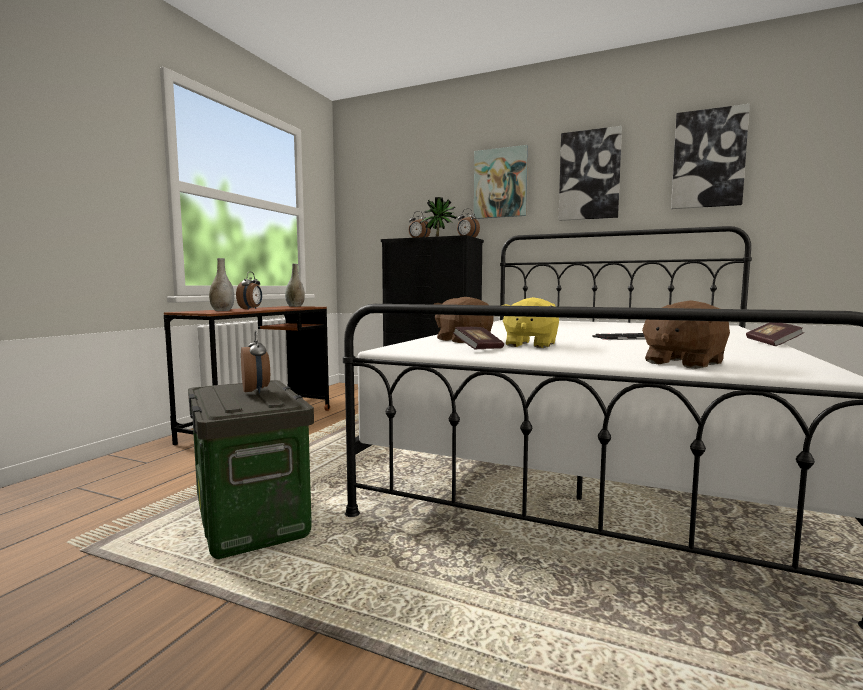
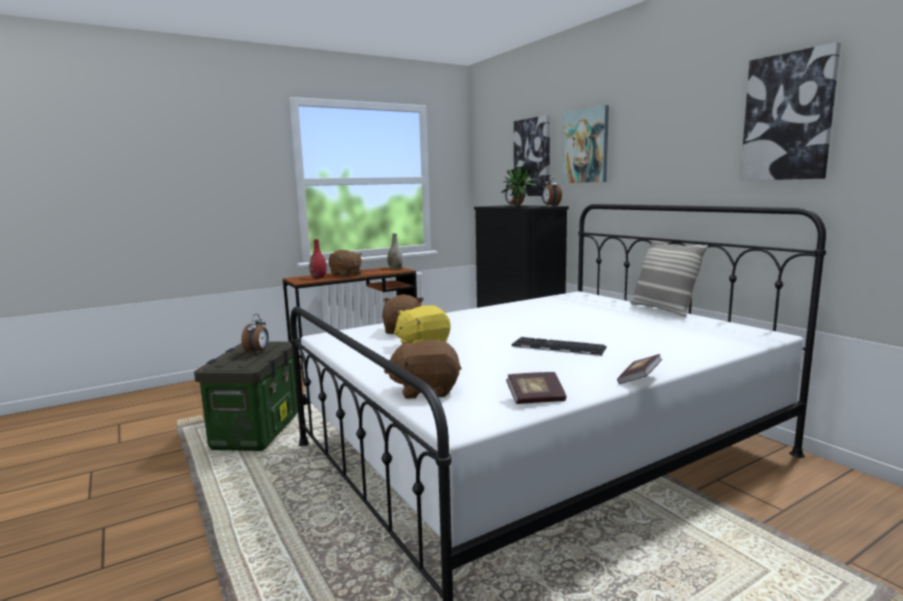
camera: 35 degrees right, 5 degrees up
grey vase [209,258,234,311] -> red vase [309,239,327,278]
alarm clock [236,272,262,309] -> brown plush toy [329,250,362,277]
book [453,327,504,349] -> book moved to [506,372,567,404]
picture [559,126,622,221] -> picture moved to [514,115,550,196]
none -> pillow [630,240,708,317]

